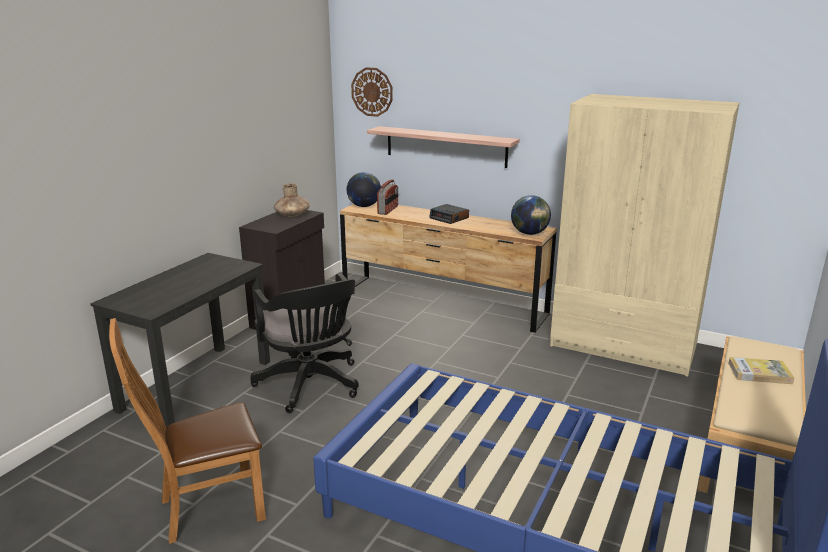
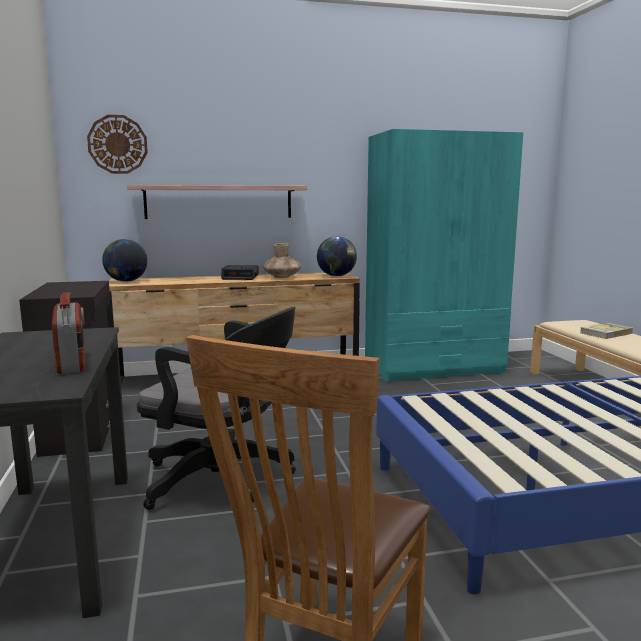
camera: 40 degrees left, 10 degrees down
brown vase [274,183,310,217] -> brown vase moved to [263,243,301,278]
radio [377,179,398,215] -> radio moved to [52,292,85,374]
beige wardrobe [550,94,739,377] -> turquoise wardrobe [365,129,523,382]

